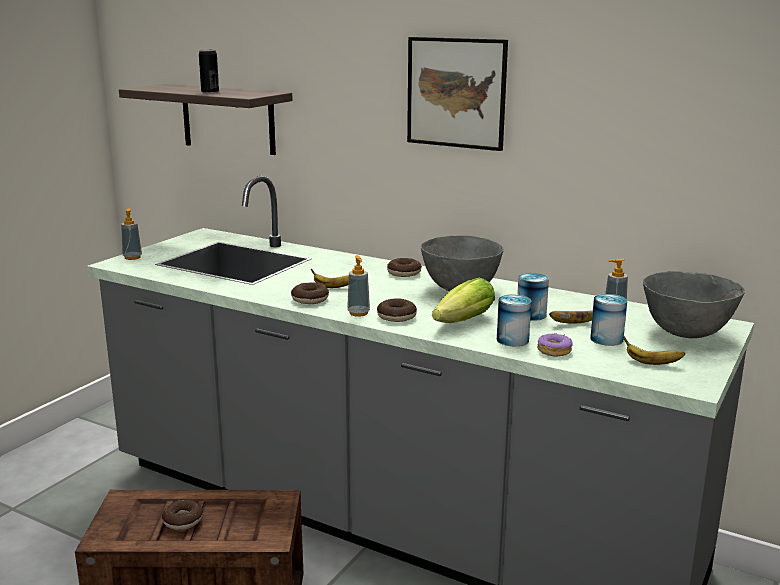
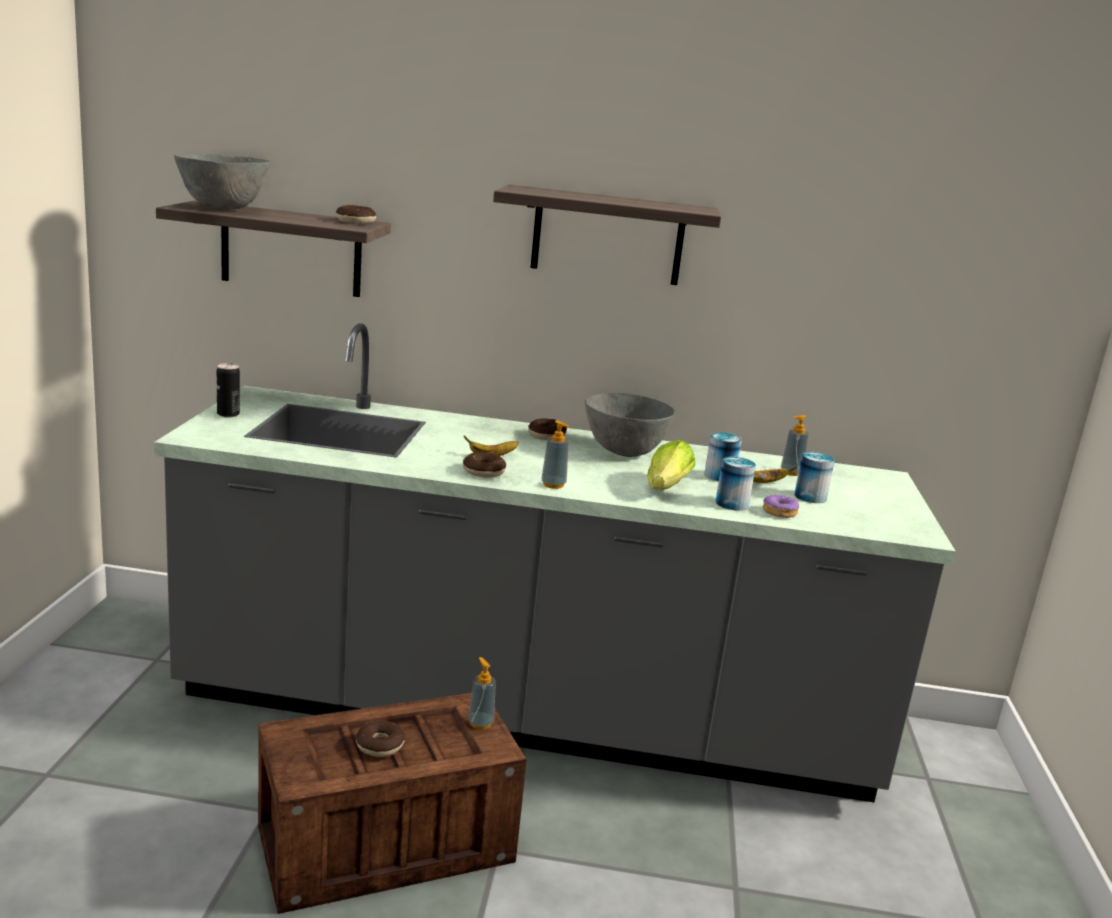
camera: 25 degrees left, 0 degrees up
soap dispenser [121,208,142,260] -> soap dispenser moved to [468,657,496,730]
can [199,50,219,93] -> can moved to [217,363,240,417]
donut [377,298,417,322] -> donut moved to [336,205,376,224]
picture [407,37,508,151] -> shelf [493,185,721,285]
banana [623,336,685,365] -> none
grey bowl [643,271,745,338] -> grey bowl moved to [174,153,271,210]

